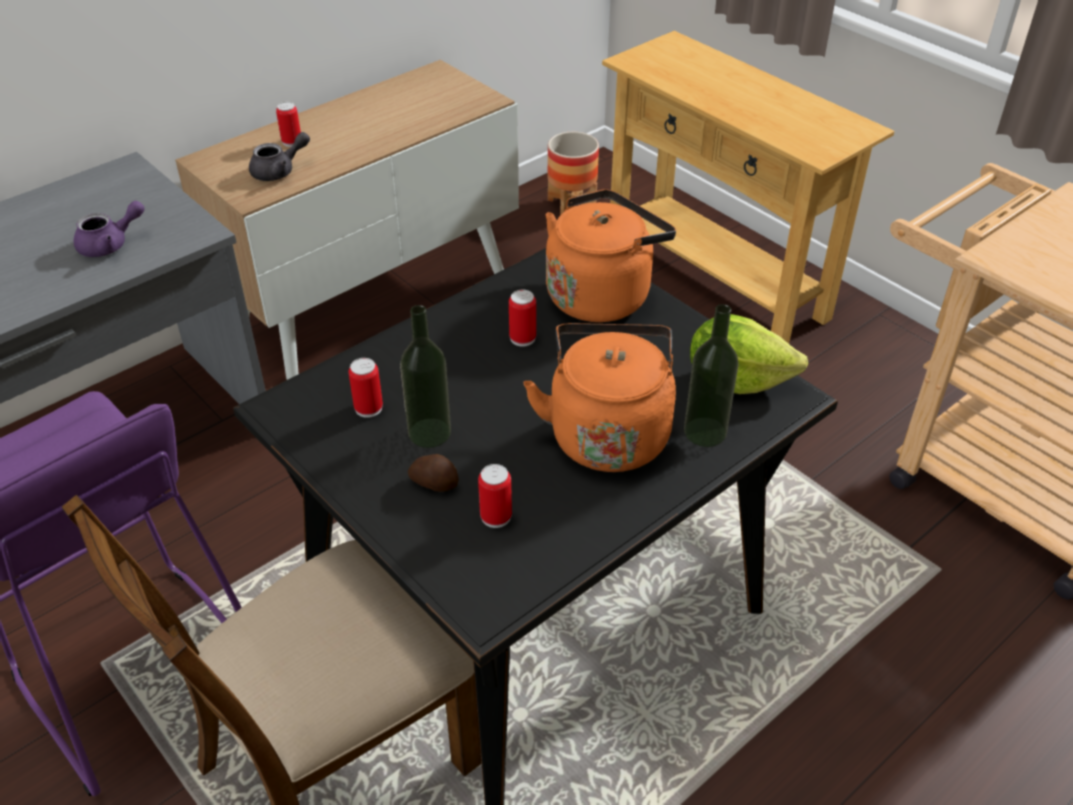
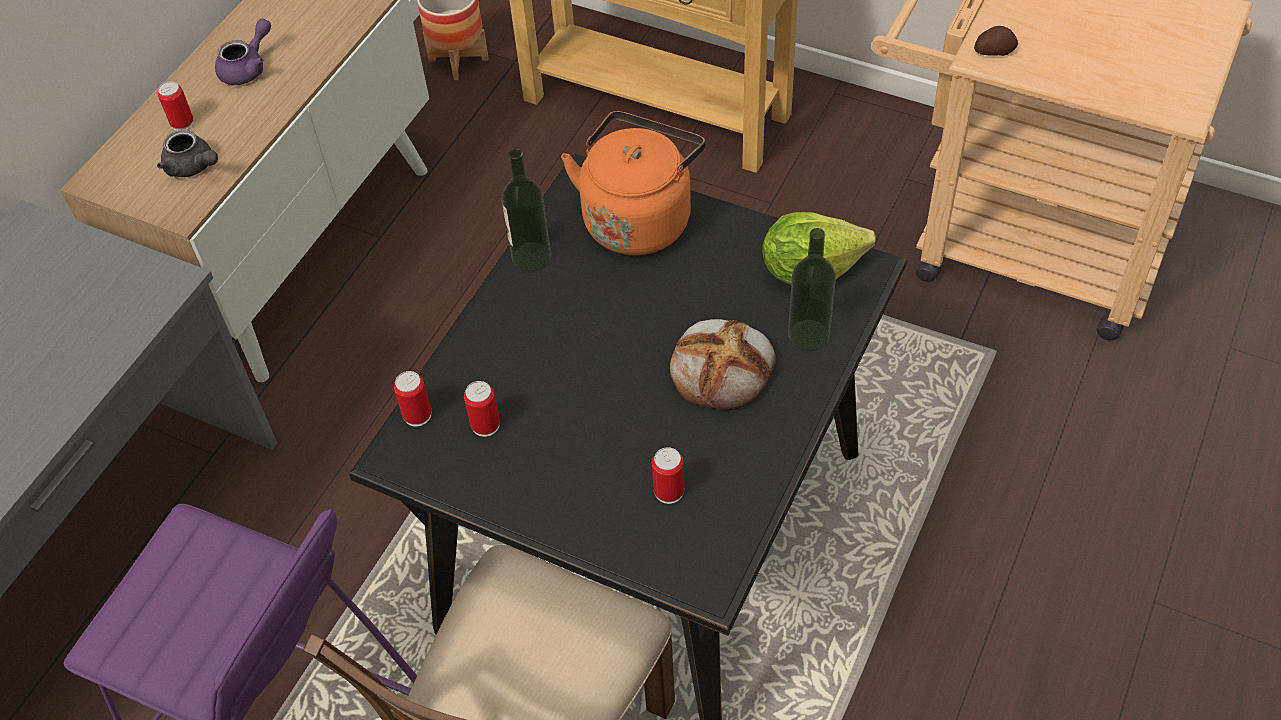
camera: 20 degrees left, 10 degrees up
purple teapot [73,201,144,257] -> purple teapot moved to [215,19,271,85]
grey teapot [249,132,310,181] -> grey teapot turned 90 degrees clockwise [157,130,218,177]
bottle [400,305,451,448] -> bottle moved to [502,149,551,271]
potato [408,454,459,492] -> potato moved to [974,26,1018,56]
can [509,290,536,347] -> can moved to [394,371,432,427]
orange kettle [524,323,676,472] -> bread [670,319,776,410]

